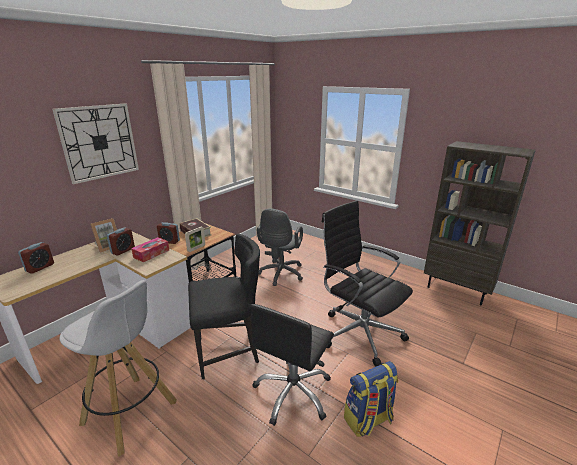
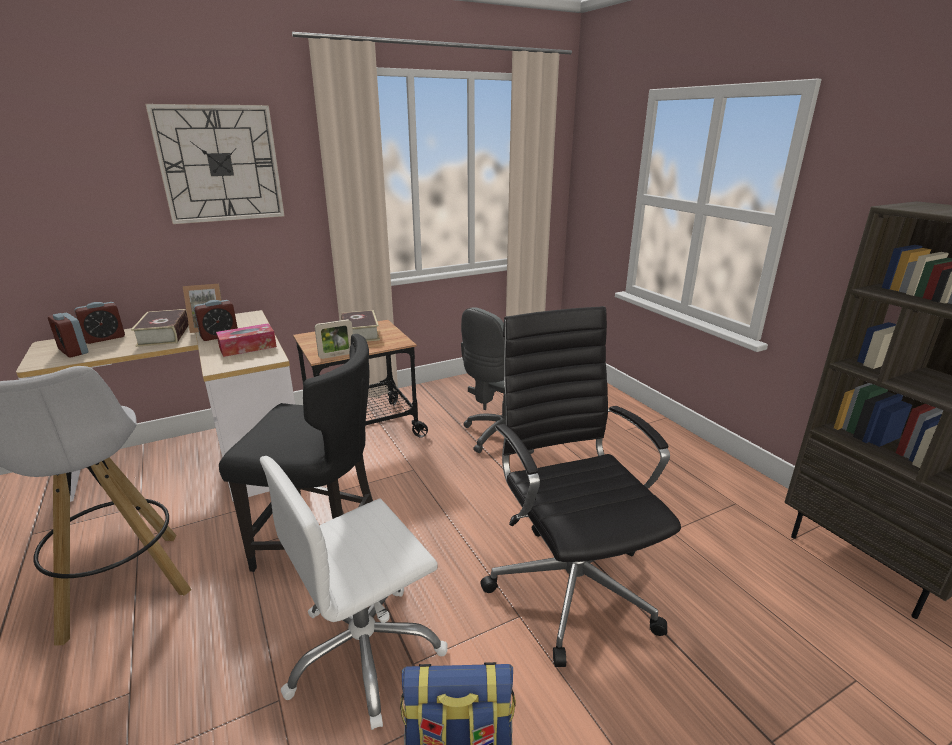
camera: 25 degrees right, 0 degrees up
alarm clock [157,222,180,244] -> alarm clock moved to [48,313,88,358]
black office chair [250,304,334,426] -> white office chair [260,456,448,730]
none -> book [131,309,189,347]

